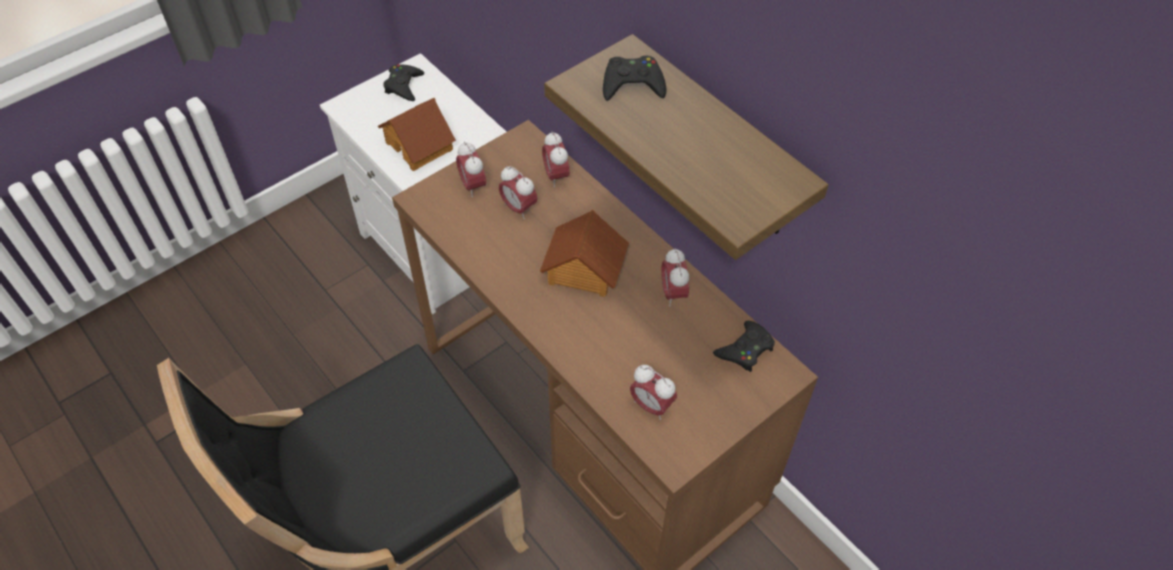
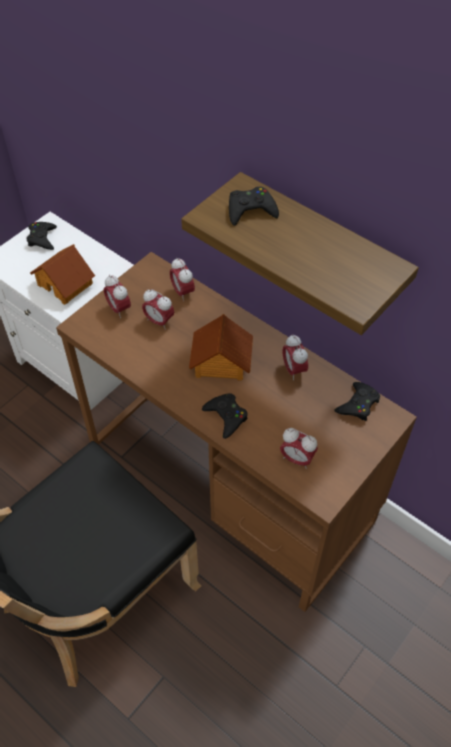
camera: 10 degrees left, 0 degrees up
none -> black game controller [202,393,248,439]

